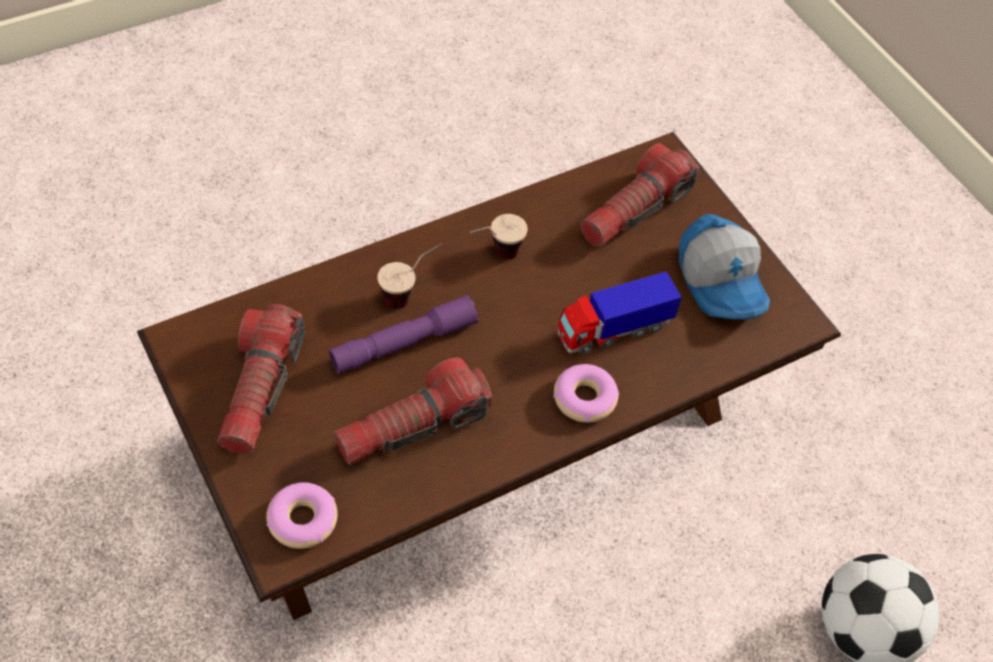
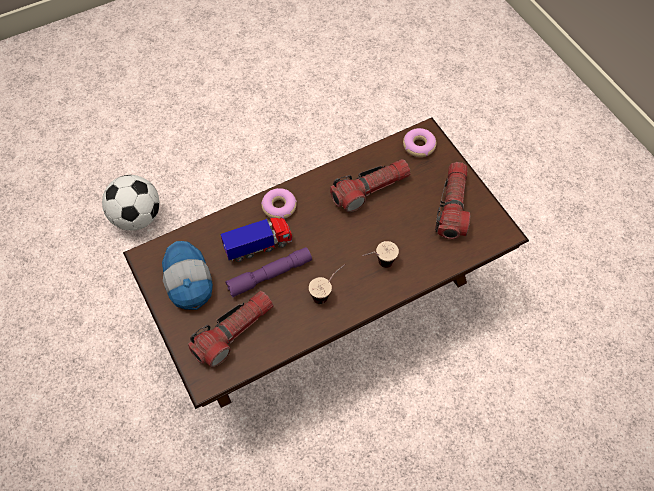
camera: 175 degrees left, 5 degrees up
purple flashlight [329,295,479,374] -> purple flashlight moved to [225,247,312,298]

